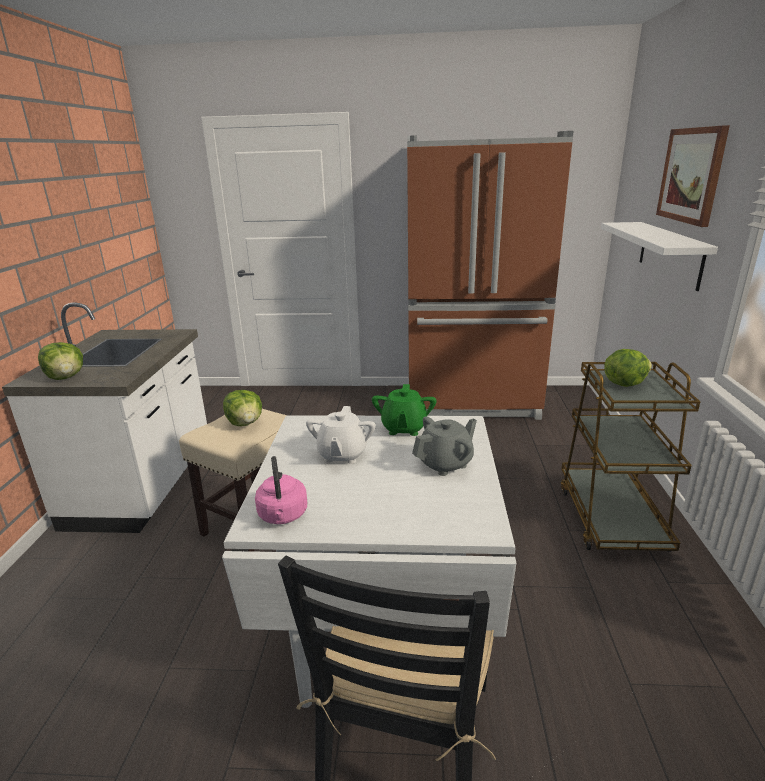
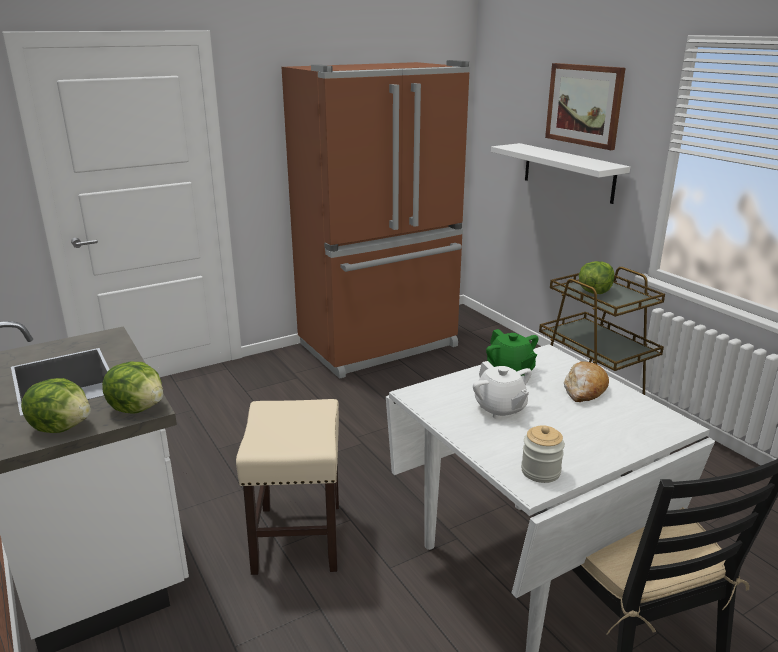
camera: 35 degrees left, 0 degrees up
lettuce [223,390,262,426] -> lettuce moved to [102,362,163,413]
pink kettle [255,456,307,524] -> jar [521,425,565,483]
grey teapot [412,416,477,476] -> bread [564,361,609,402]

